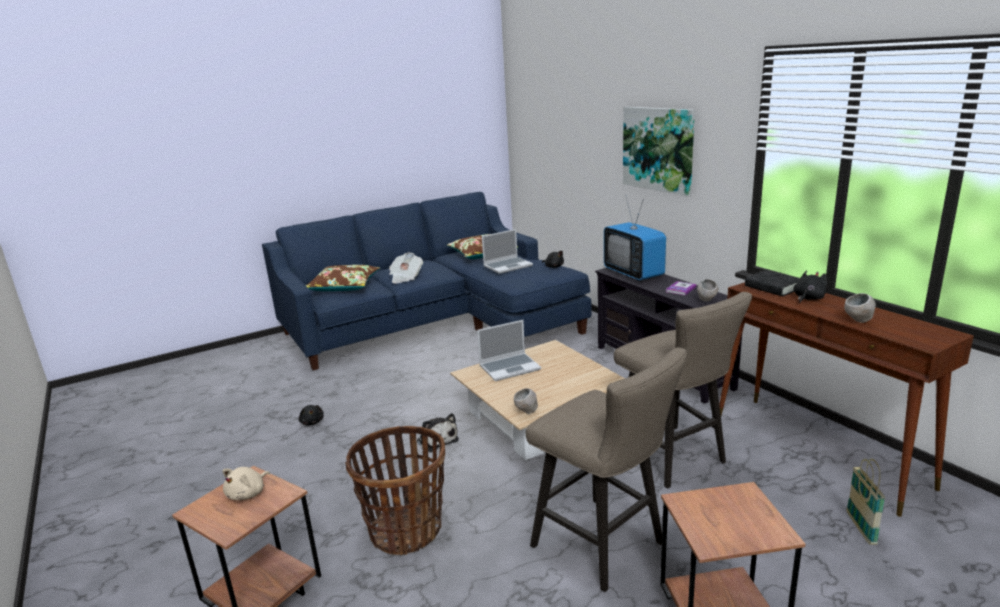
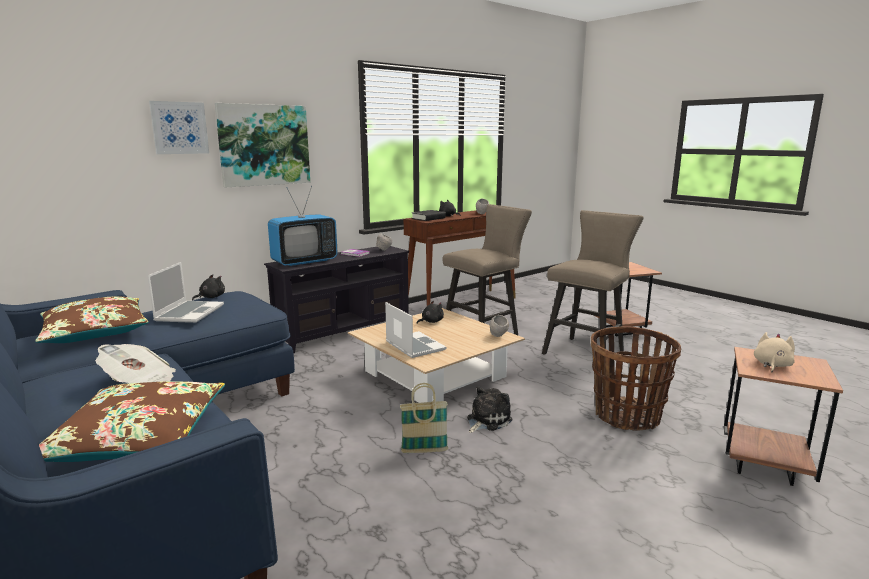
camera: 100 degrees left, 5 degrees down
beige plush toy [223,467,270,500] -> beige plush toy turned 75 degrees counterclockwise [754,332,795,372]
black plush toy [299,405,324,425] -> black plush toy moved to [417,301,444,323]
laptop [482,229,533,274] -> laptop turned 45 degrees clockwise [147,262,224,323]
basket [847,459,885,545] -> basket moved to [400,383,448,453]
none -> picture [149,101,209,154]

